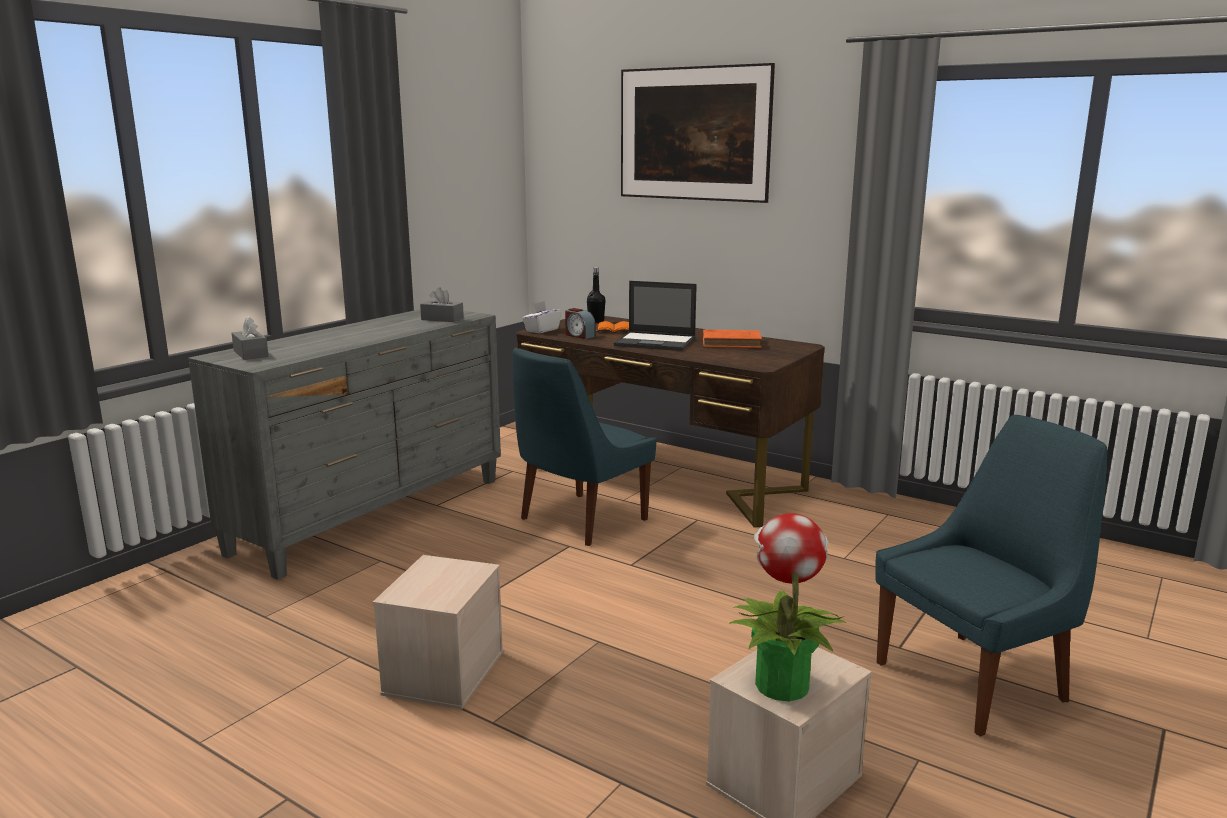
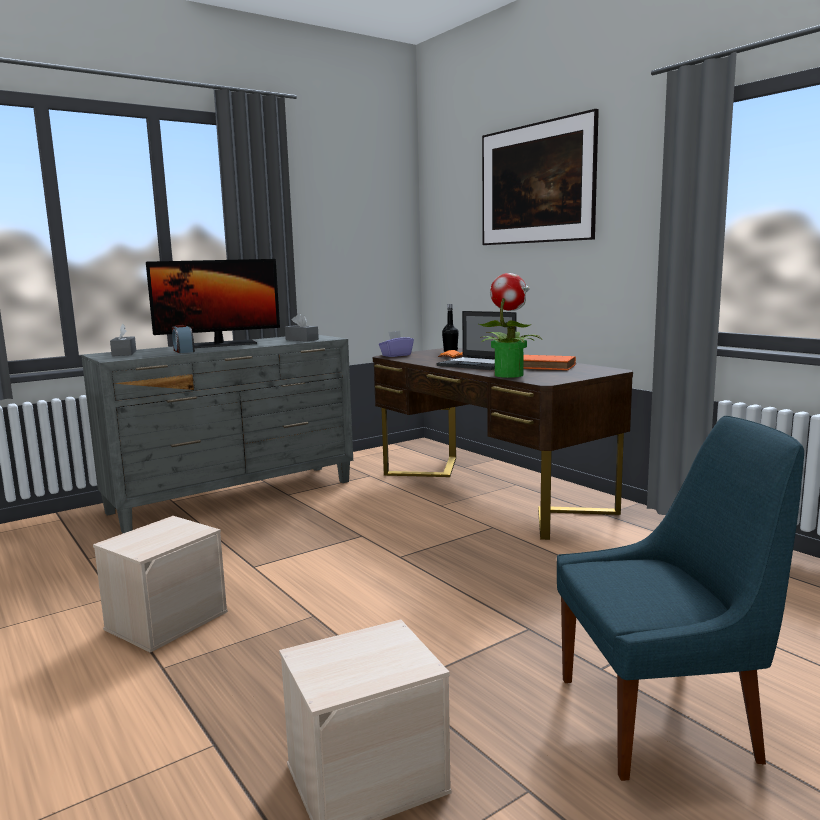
camera: 20 degrees right, 5 degrees down
blue chair [513,348,656,546] -> none
white tissue box [522,301,562,333] -> purple tissue box [379,331,414,357]
alarm clock [565,308,596,339] -> alarm clock moved to [172,325,195,353]
potted plant [729,513,846,701] -> potted plant moved to [479,273,541,378]
none -> monitor [146,259,280,348]

